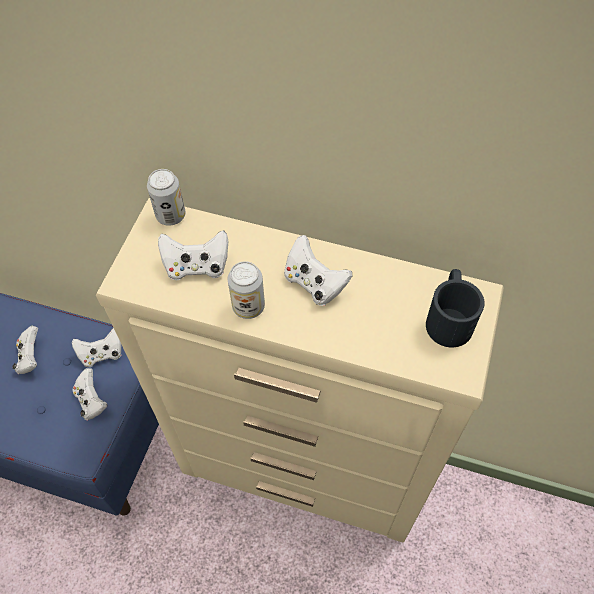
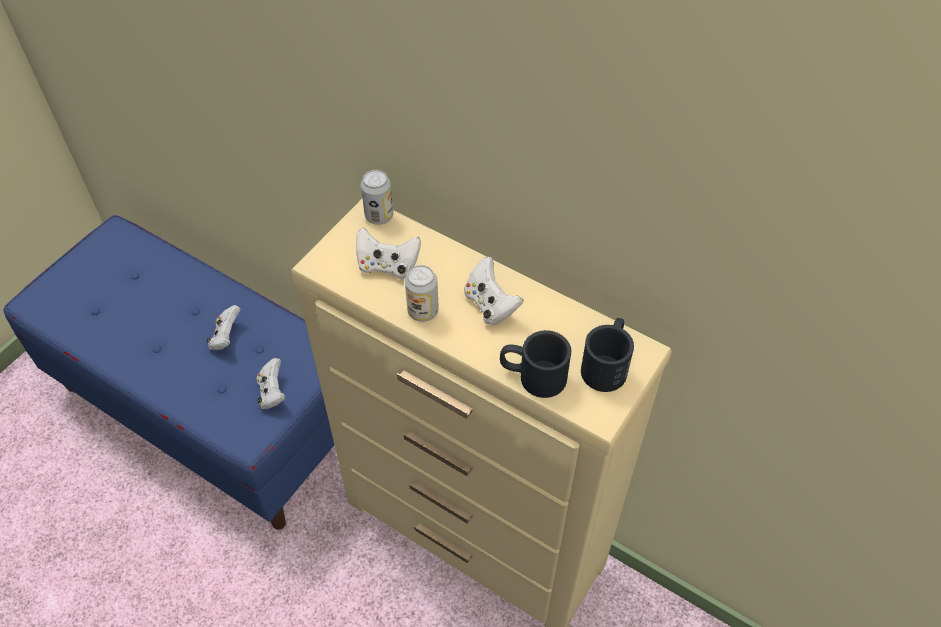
camera: 15 degrees right, 5 degrees down
white game controller [72,328,121,367] -> none
none -> black mug [500,330,571,398]

